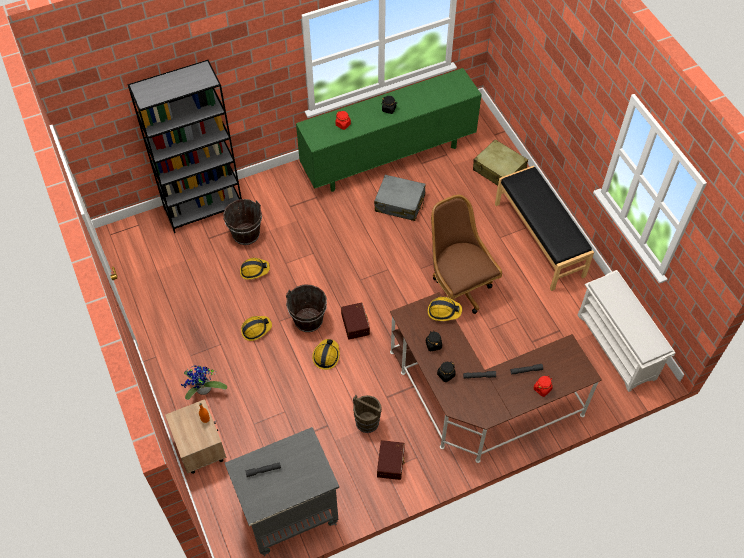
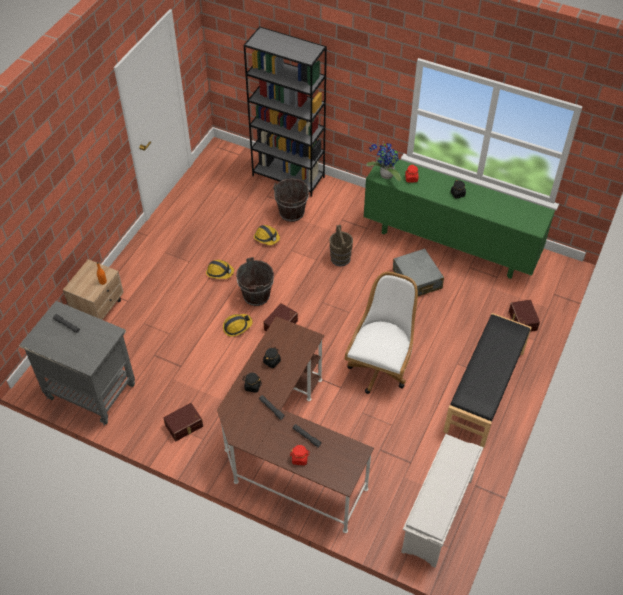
camera: 50 degrees right, 5 degrees down
potted plant [181,365,227,400] -> potted plant moved to [366,141,401,181]
brown bucket [353,395,382,433] -> brown bucket moved to [330,225,353,267]
hard hat [428,297,462,321] -> none
brown office chair [431,195,502,314] -> white office chair [345,272,418,394]
beige suitcase [473,139,528,185] -> brown storage box [509,300,540,332]

